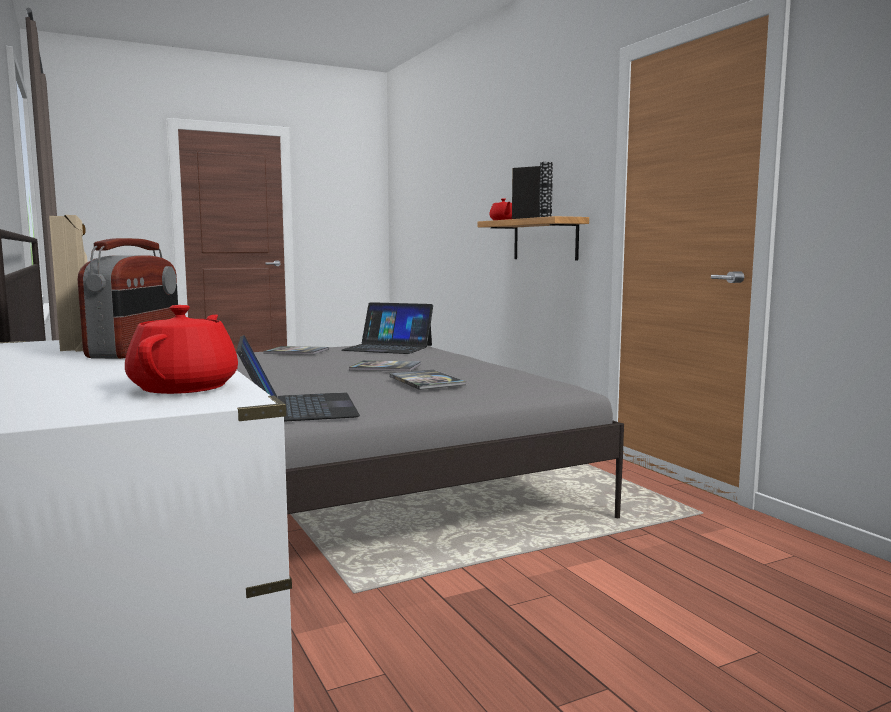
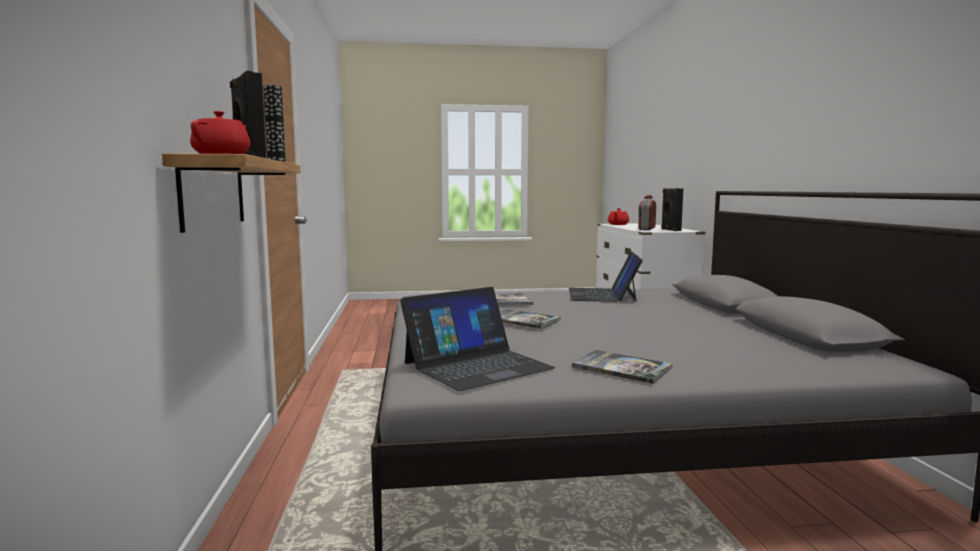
camera: 160 degrees left, 0 degrees up
beige speaker [49,215,88,352] -> black speaker [661,188,683,231]
laptop [342,302,433,354] -> laptop turned 105 degrees clockwise [400,287,555,391]

